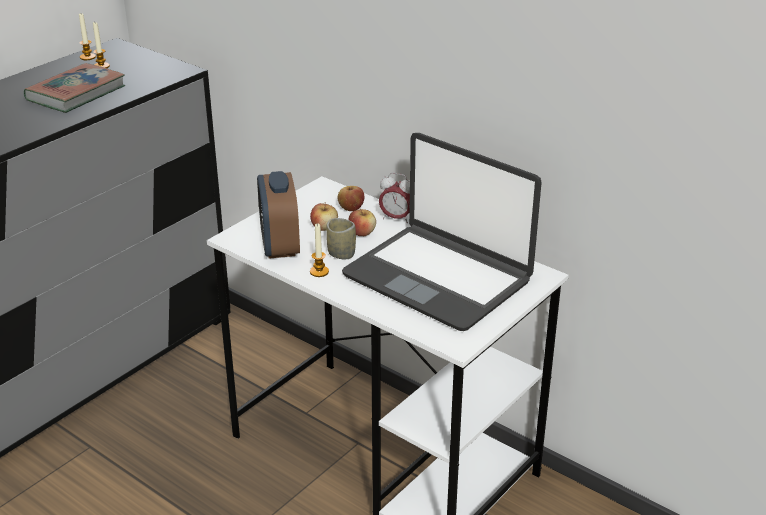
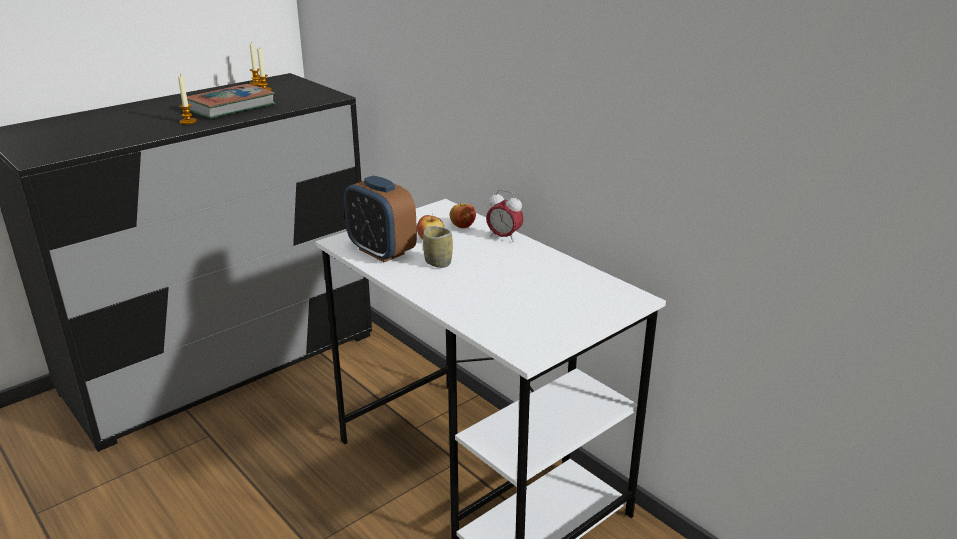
camera: 10 degrees right, 5 degrees down
alarm clock [257,171,300,259] -> alarm clock turned 45 degrees counterclockwise [344,176,417,262]
candle [310,223,329,277] -> candle moved to [178,75,197,124]
laptop [342,133,542,331] -> none
apple [348,207,376,236] -> none

